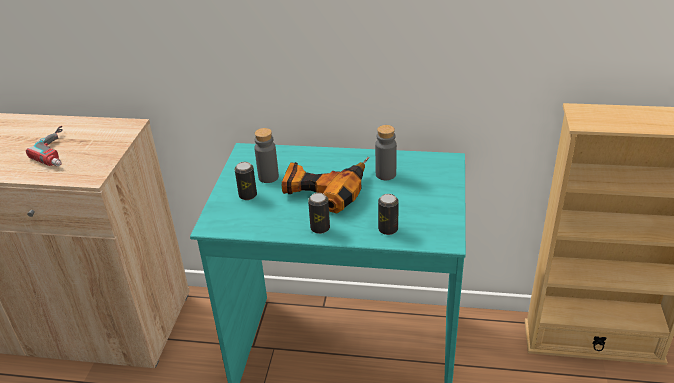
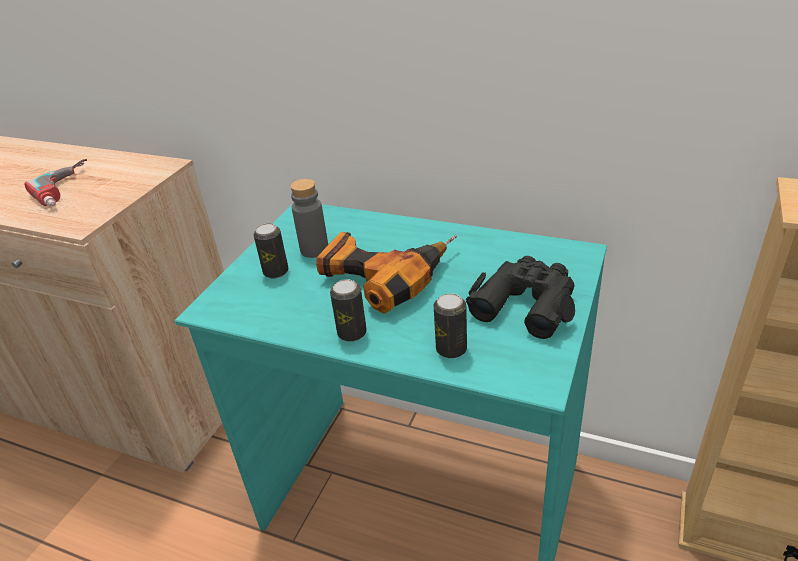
camera: 15 degrees right, 0 degrees up
grey bottle [375,125,397,180] -> none
none -> black binoculars [466,256,575,339]

